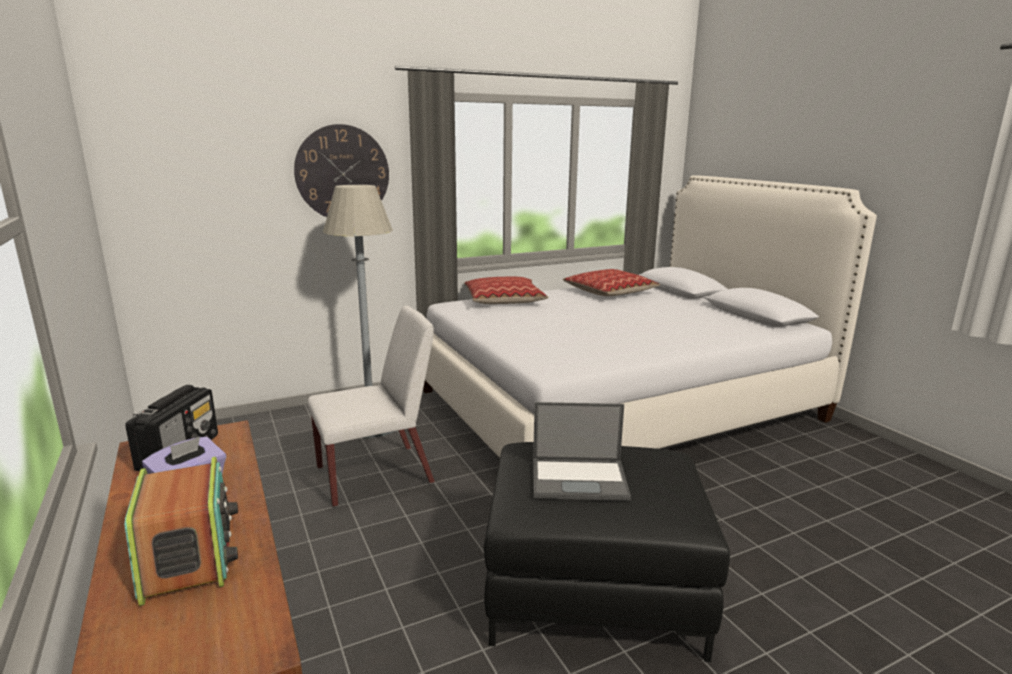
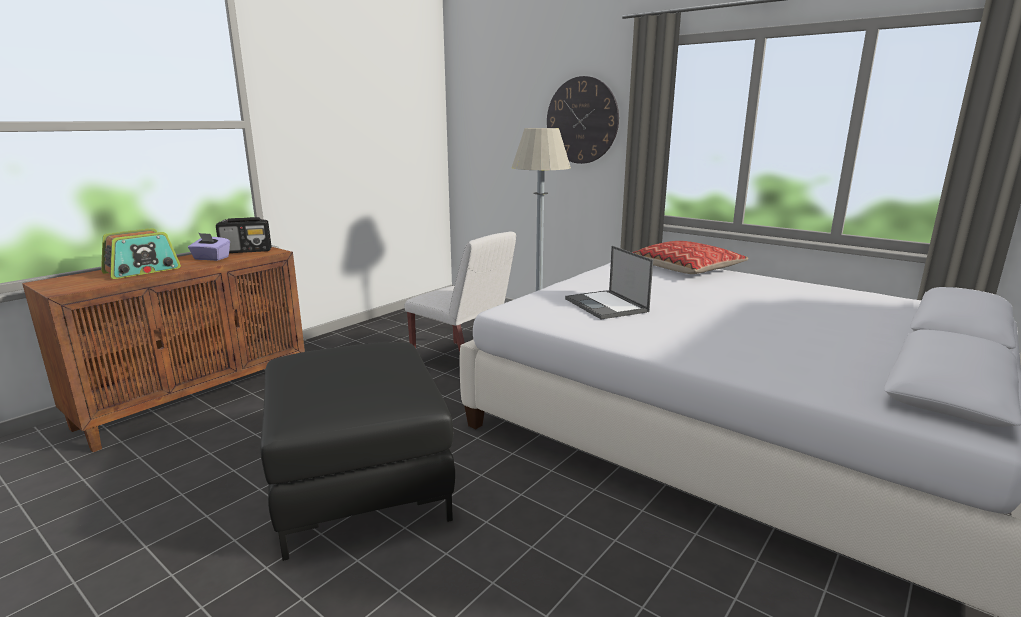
camera: 65 degrees right, 0 degrees up
laptop [533,402,631,501] -> laptop moved to [565,246,653,319]
pillow [563,269,661,296] -> none

